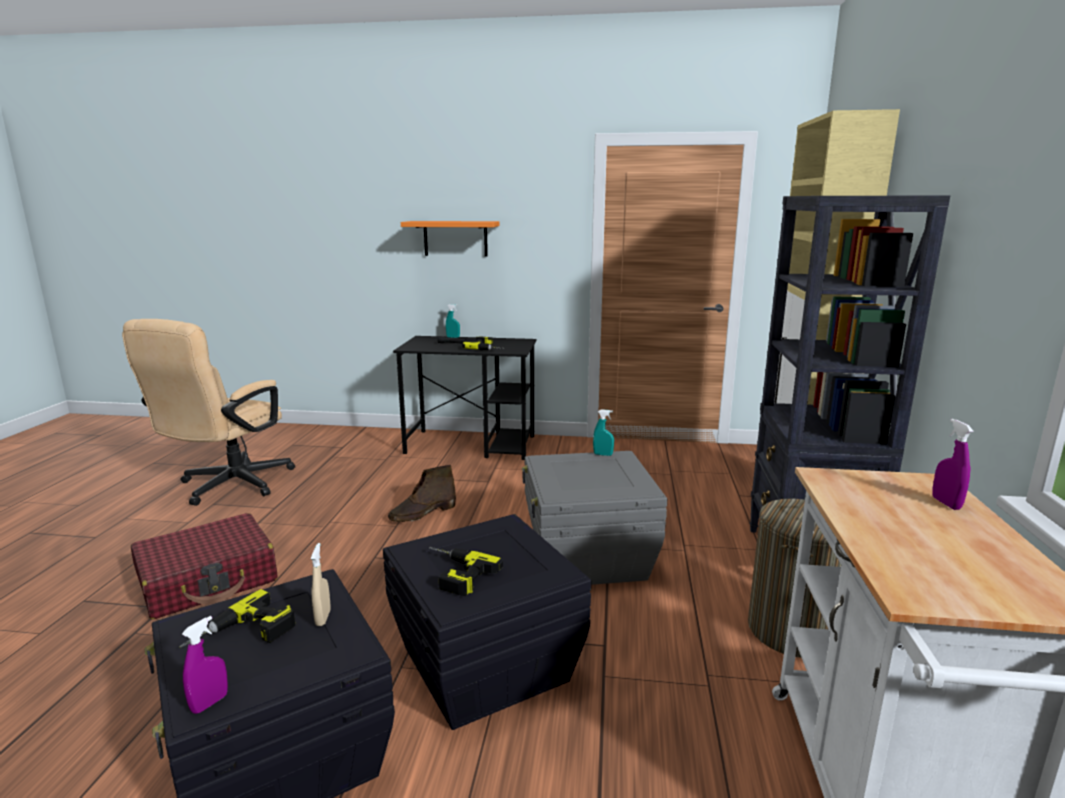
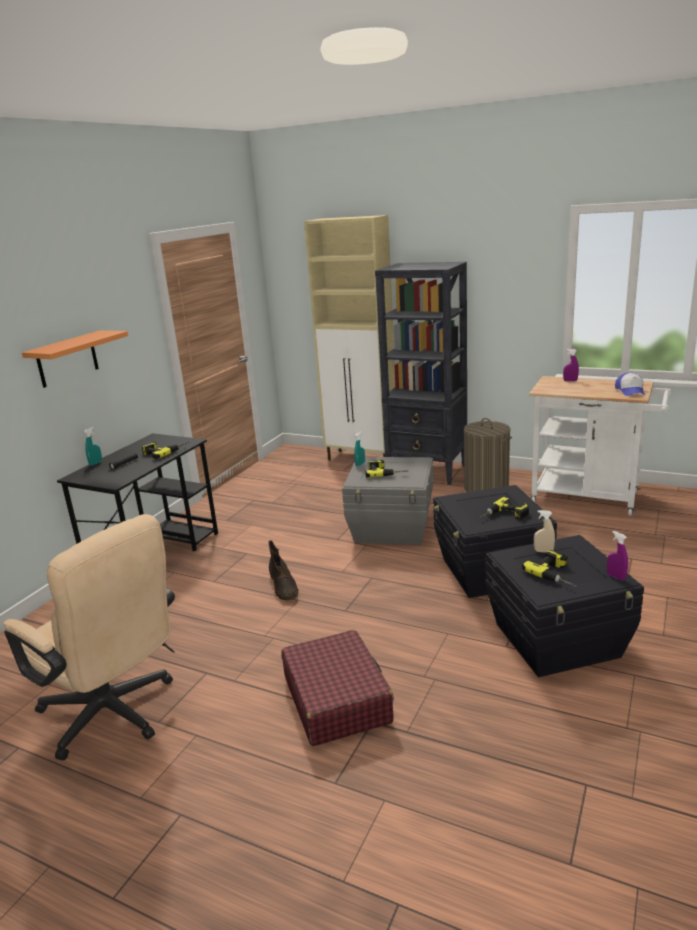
camera: 70 degrees left, 5 degrees up
none -> power drill [365,460,408,478]
none -> cap [615,373,645,396]

